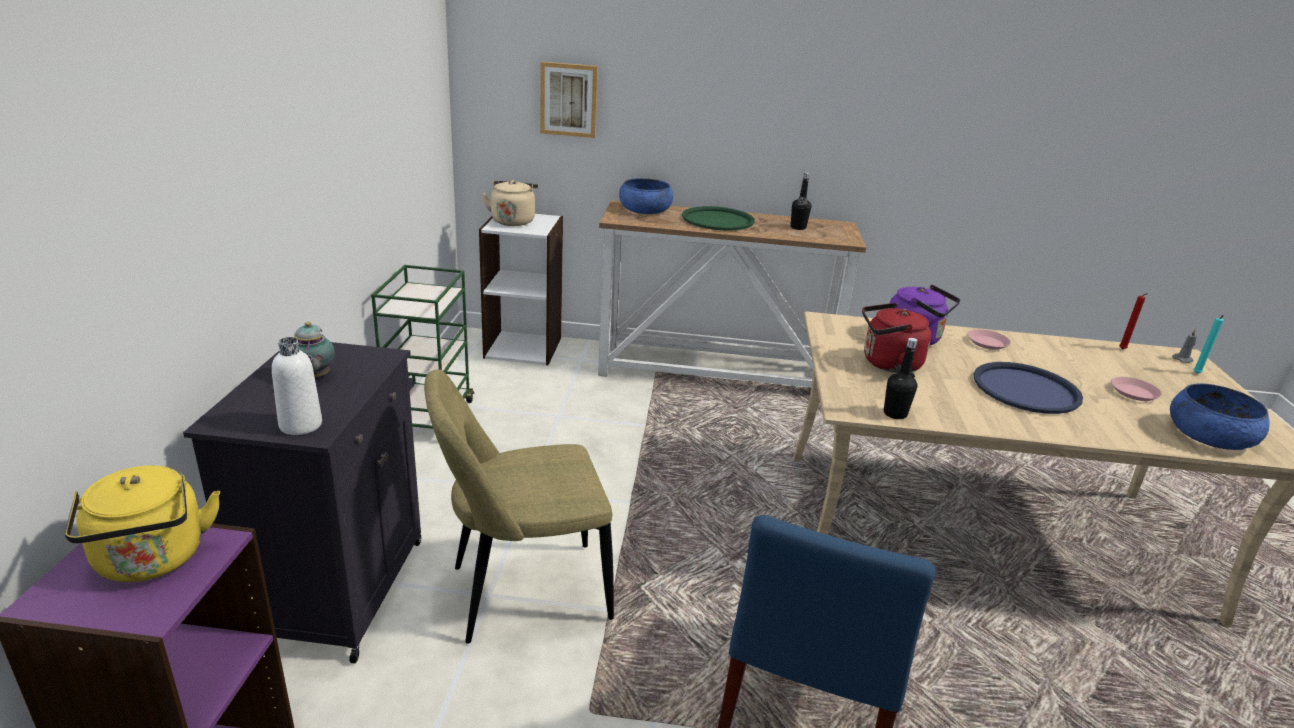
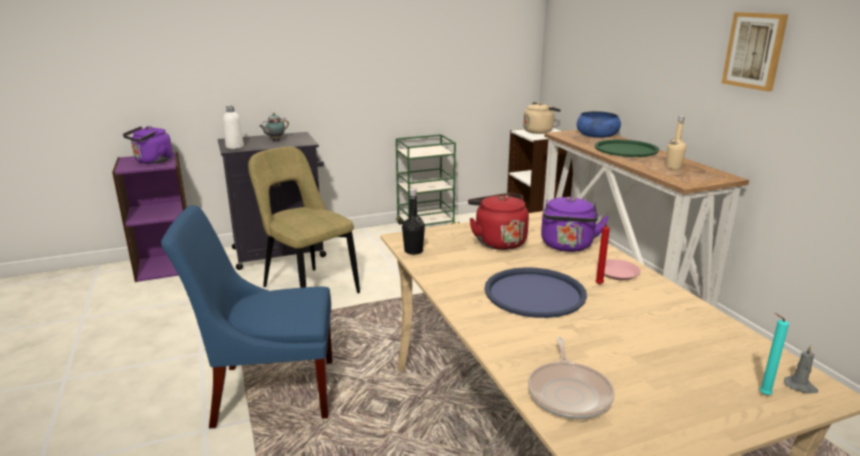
camera: 65 degrees right, 5 degrees down
yellow kettle [65,465,220,582] -> purple kettle [123,126,173,164]
picture [540,62,598,138] -> picture moved to [722,12,788,92]
black bottle [791,172,811,230] -> beige bottle [666,116,686,169]
pink plate [1111,377,1162,401] -> none
red candle [1119,293,1148,350] -> red candle moved to [595,222,610,285]
blue bowl [1170,383,1270,450] -> frying pan [528,337,615,419]

